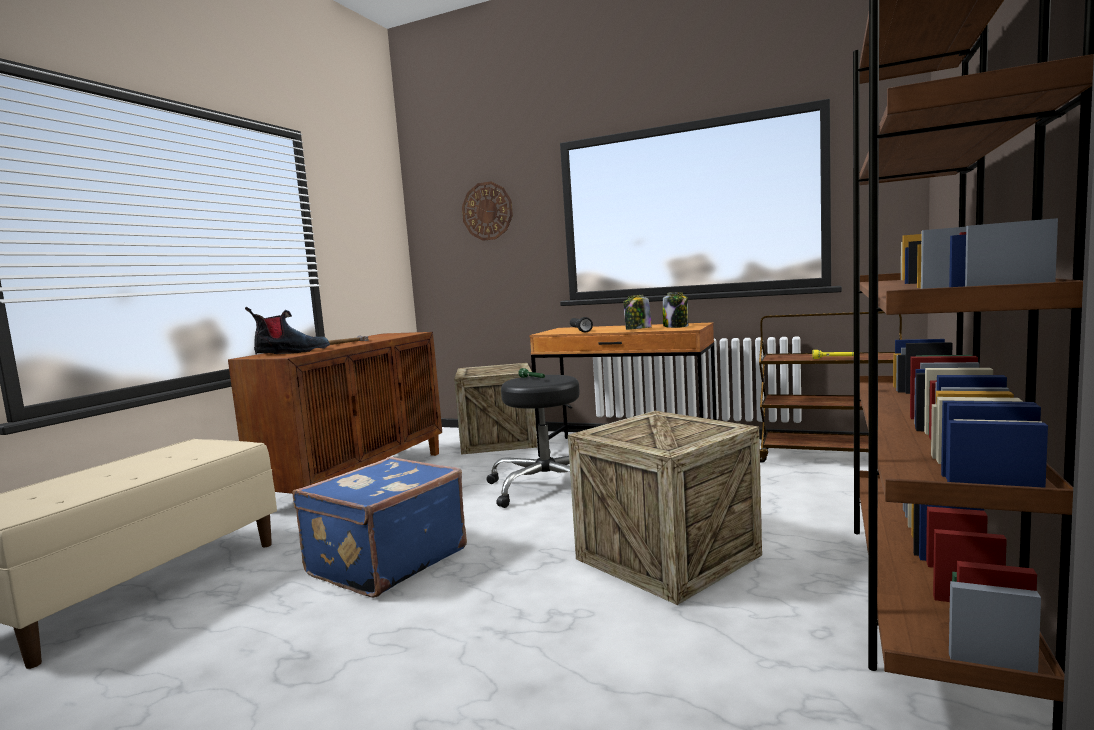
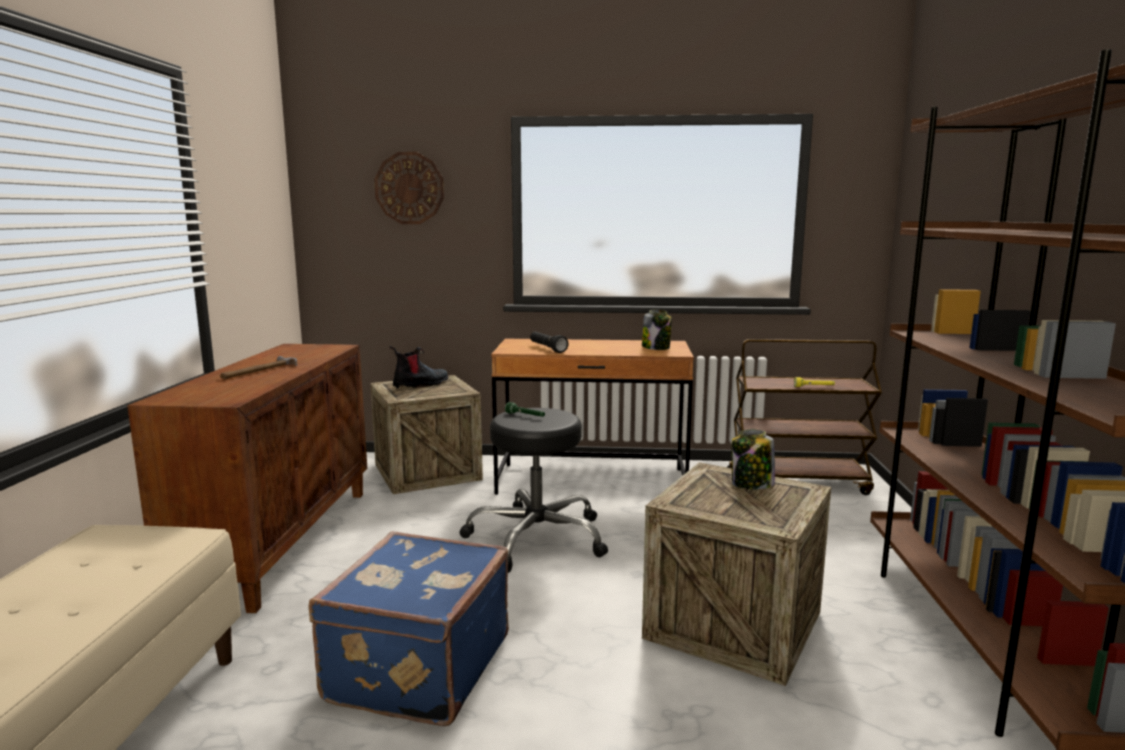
camera: 20 degrees left, 5 degrees up
boot [245,307,330,354] -> boot moved to [390,346,448,389]
jar [624,295,652,330] -> jar moved to [731,430,775,489]

